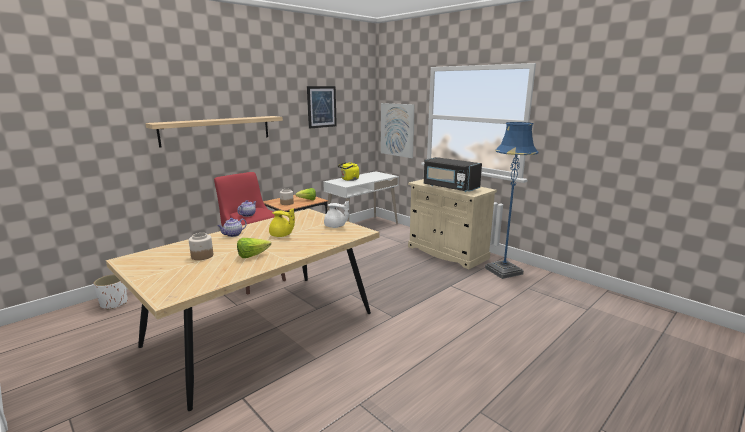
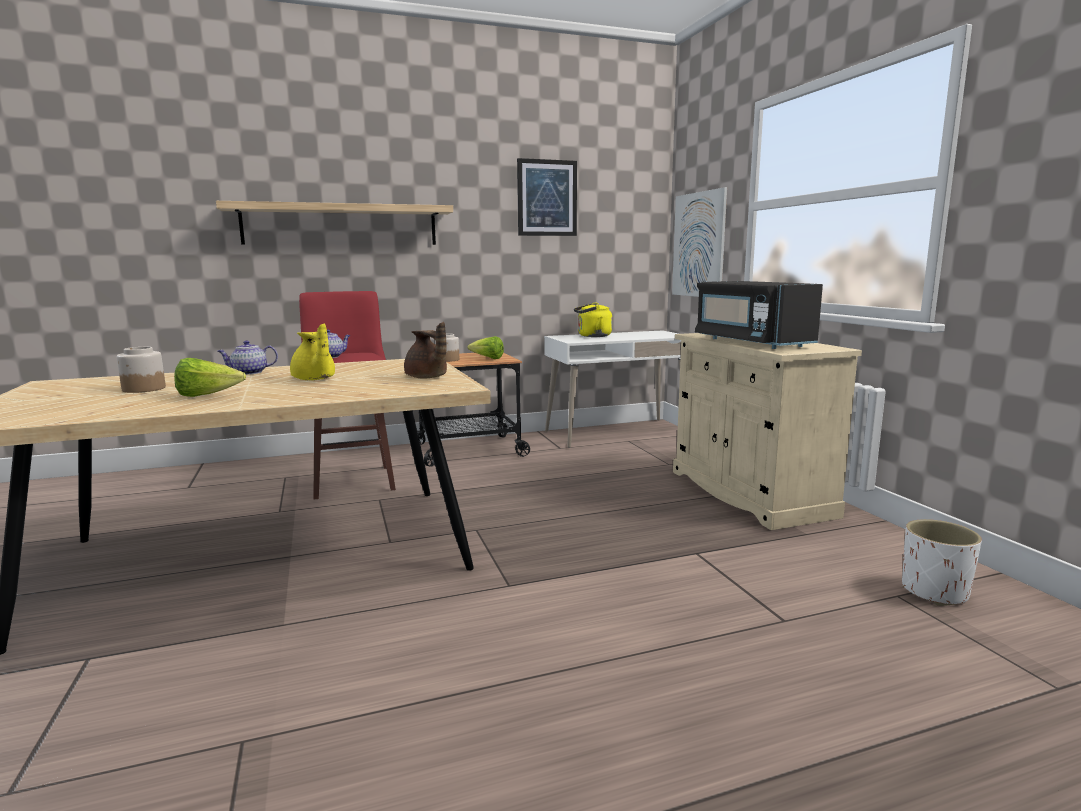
camera: 25 degrees right, 5 degrees down
white planter [94,274,128,310] -> white planter moved to [902,519,982,606]
white teapot [324,201,349,228] -> brown teapot [404,322,447,378]
blue floor lamp [485,122,539,279] -> none

